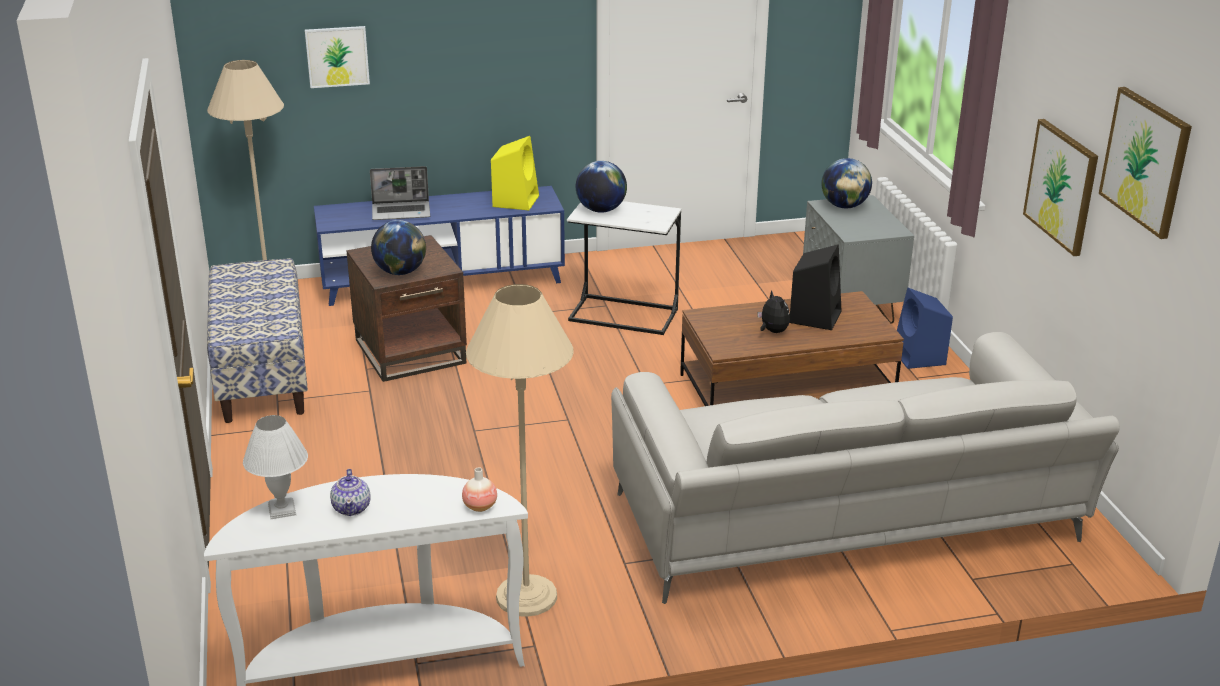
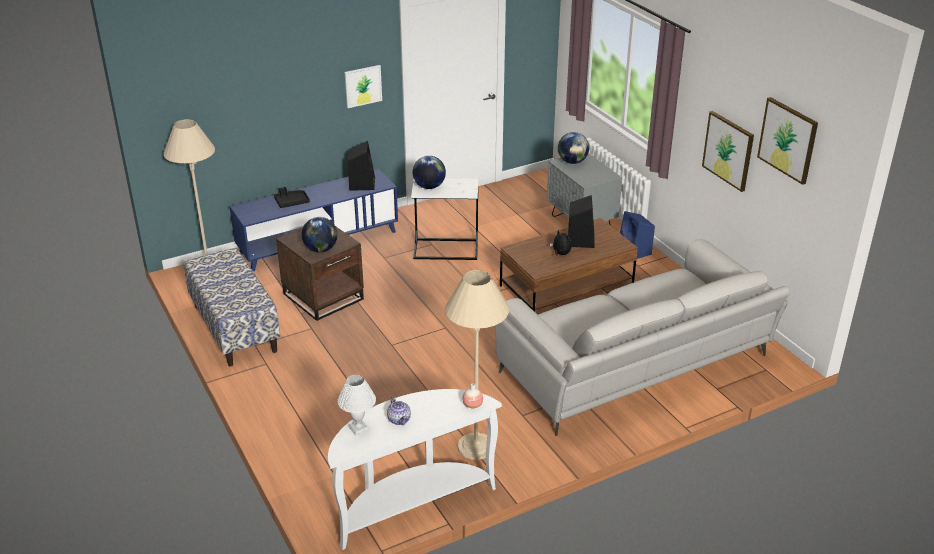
camera: 15 degrees left, 5 degrees up
picture [305,26,370,88] -> picture moved to [344,65,382,108]
laptop [370,166,430,220] -> black tray [274,187,310,208]
yellow speaker [491,136,539,211] -> black speaker [347,141,375,191]

